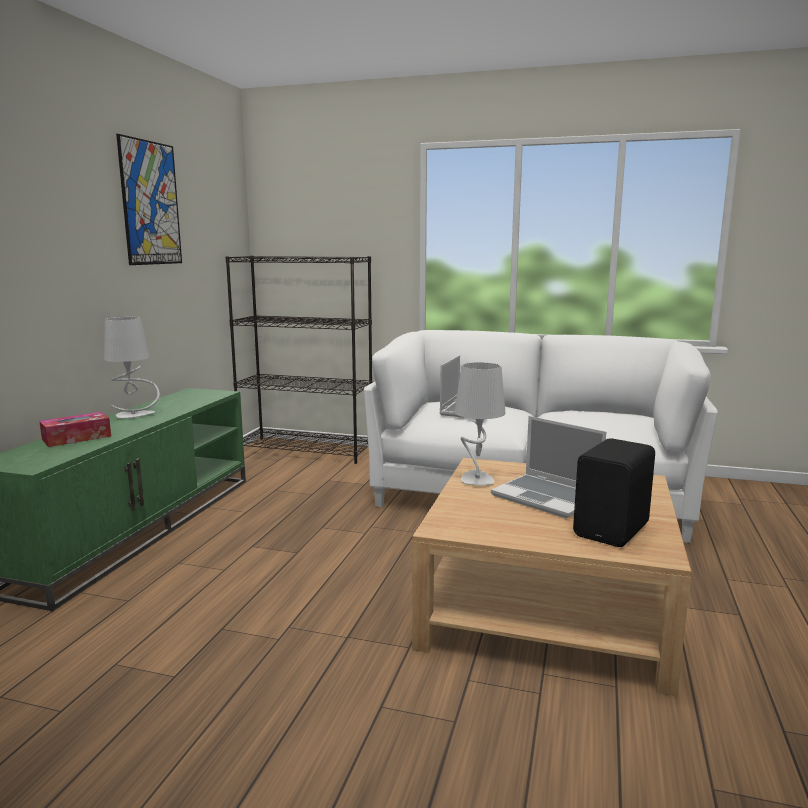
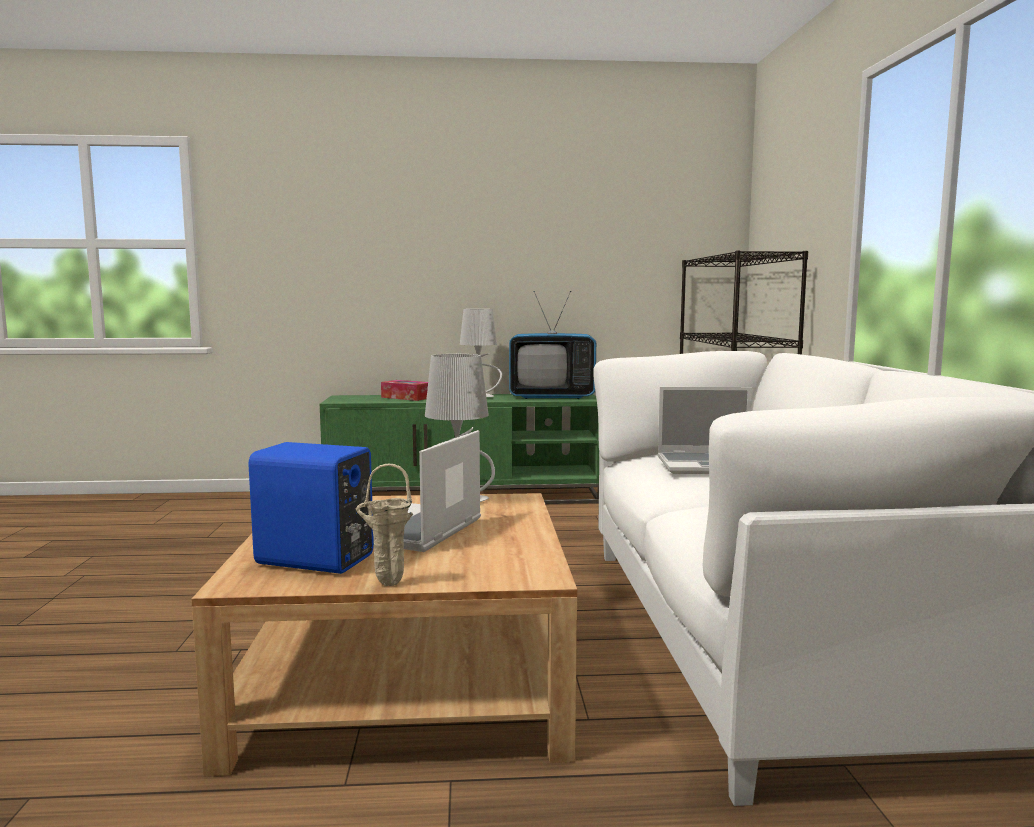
camera: 70 degrees right, 5 degrees down
picture [116,134,182,265] -> none
black speaker [573,438,655,547] -> blue speaker [248,442,374,574]
none -> beige vase [356,464,413,586]
none -> television [509,291,596,399]

